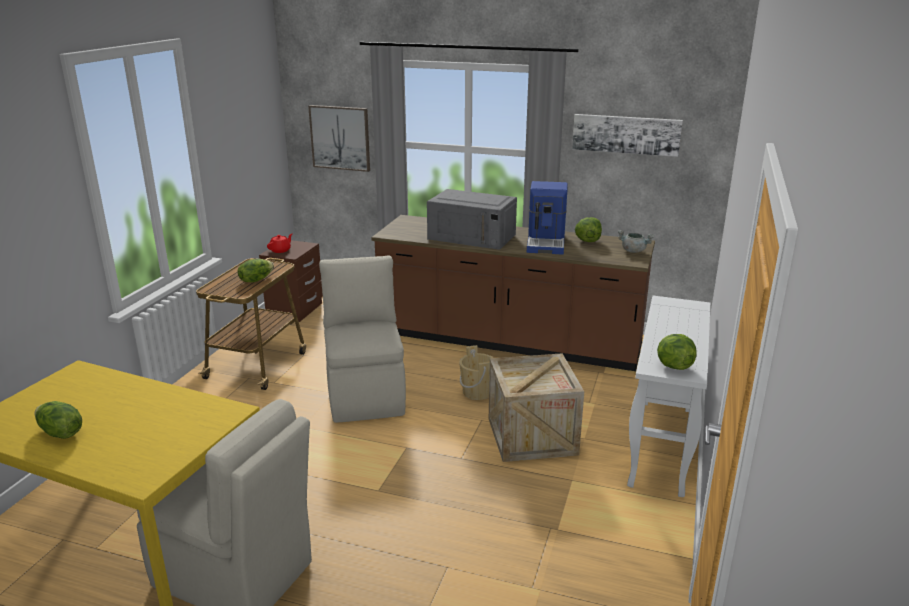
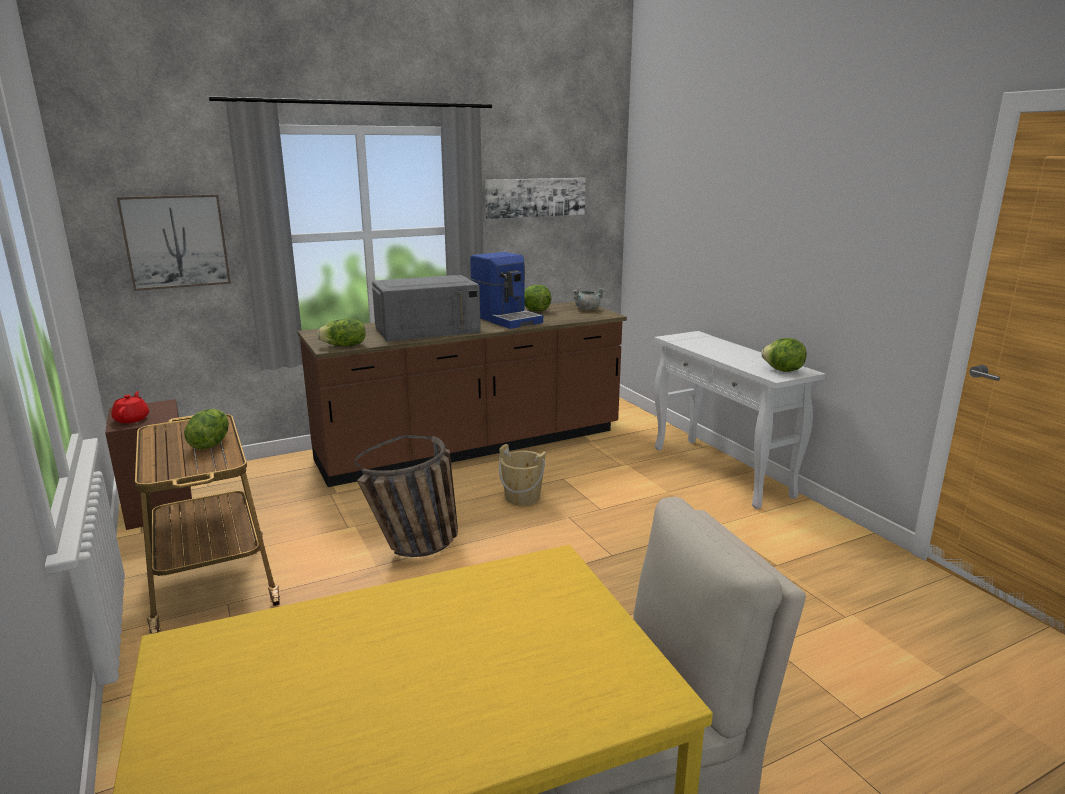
camera: 45 degrees left, 5 degrees down
lettuce [35,401,82,439] -> lettuce moved to [317,319,366,346]
beige chair [319,256,406,423] -> basket [354,435,458,557]
crate [489,353,584,462] -> none

